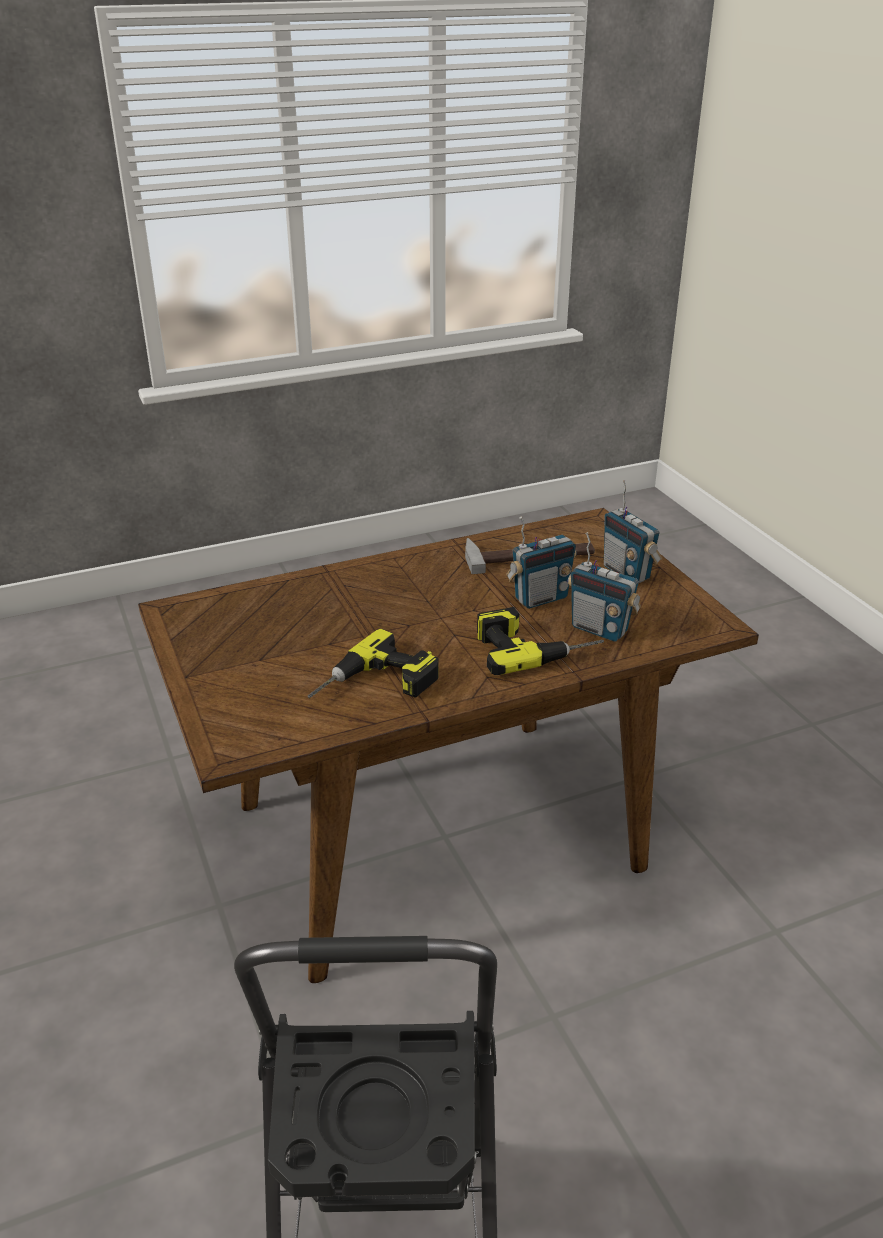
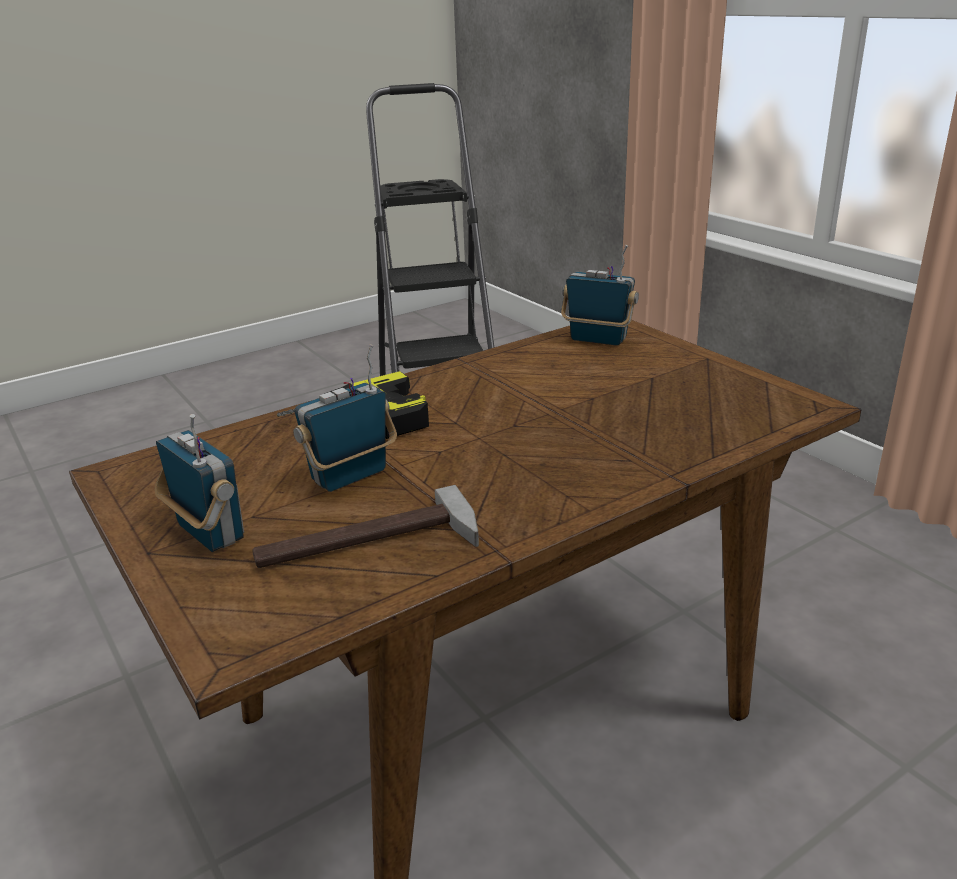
camera: 170 degrees right, 5 degrees down
power drill [308,629,439,698] -> none
radio [567,532,641,642] -> radio moved to [561,245,639,346]

